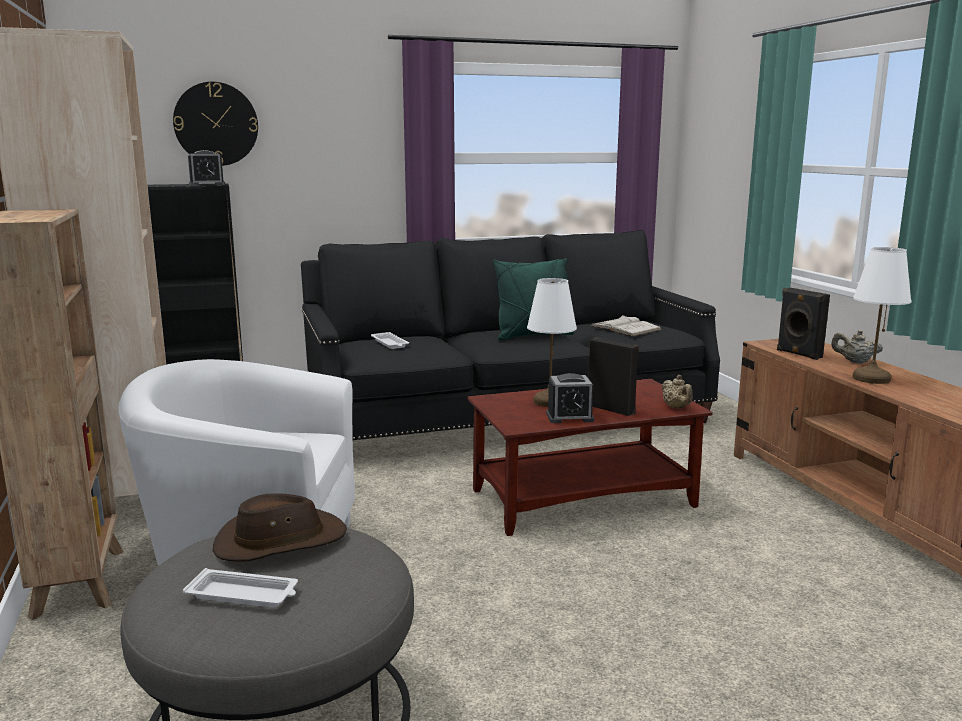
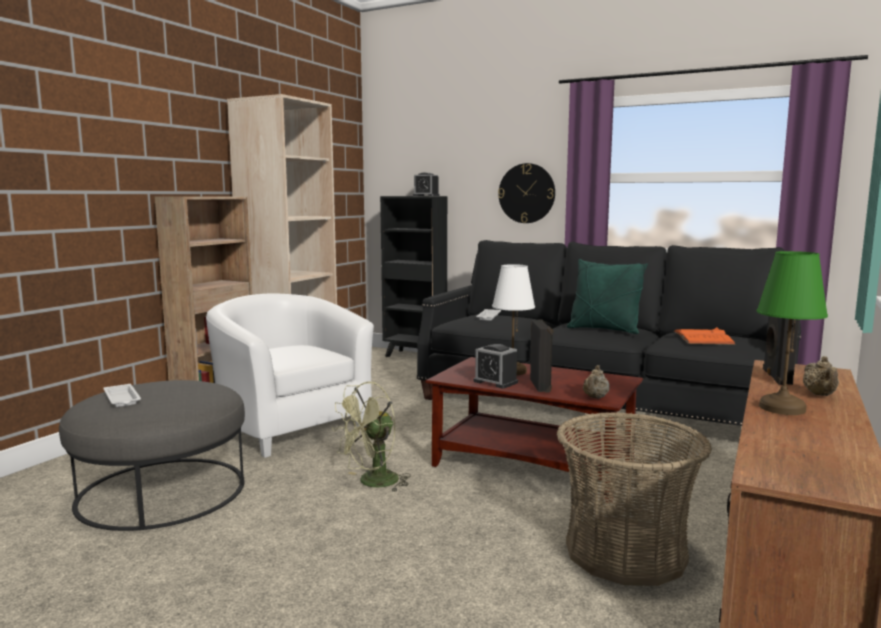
camera: 45 degrees right, 5 degrees down
wall clock [173,82,258,166] -> wall clock moved to [498,163,555,223]
brown hat [213,493,347,562] -> none
white book [590,315,662,336] -> orange book [674,327,736,345]
beige teapot [831,330,883,364] -> beige teapot turned 150 degrees counterclockwise [803,356,839,396]
white table lamp [852,247,912,384] -> green table lamp [757,251,828,415]
none -> green fan [332,381,411,492]
none -> basket [556,412,712,586]

